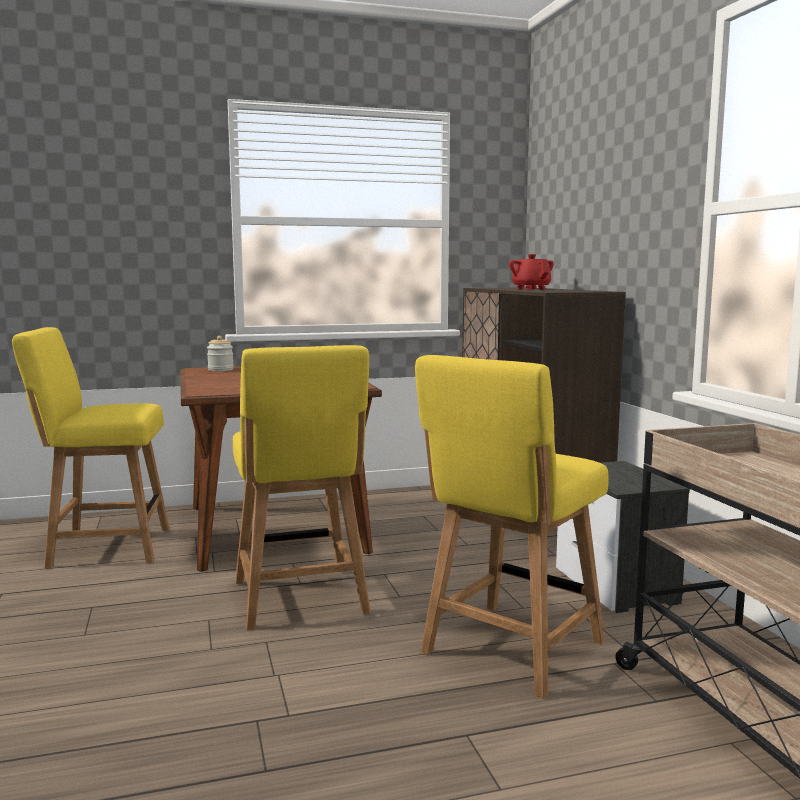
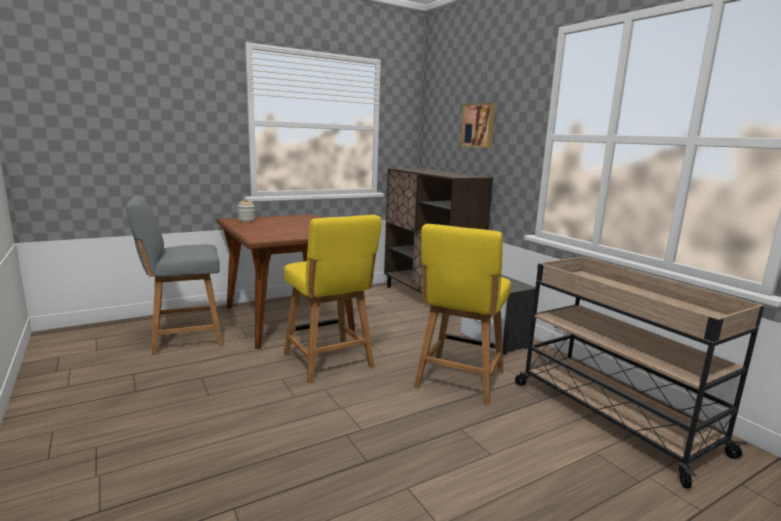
camera: 15 degrees left, 5 degrees up
yellow chair [12,327,169,569] -> grey chair [126,195,223,355]
red teapot [509,254,554,290] -> none
none -> picture [460,103,495,148]

